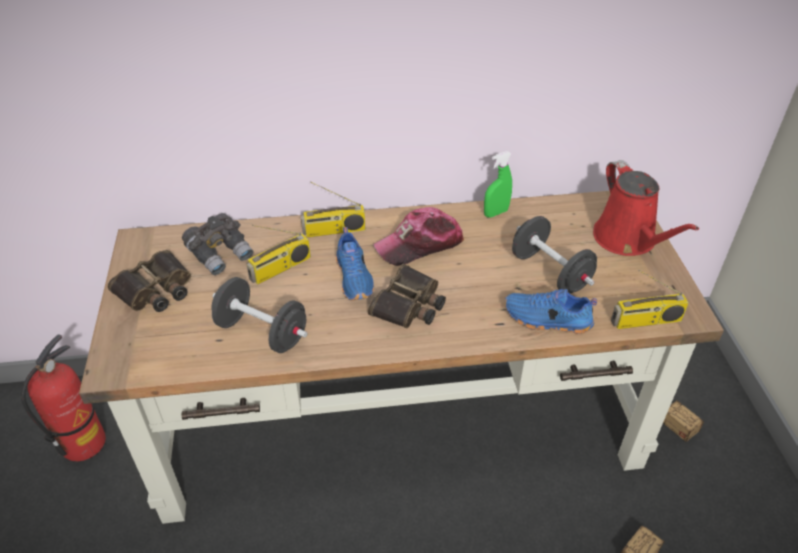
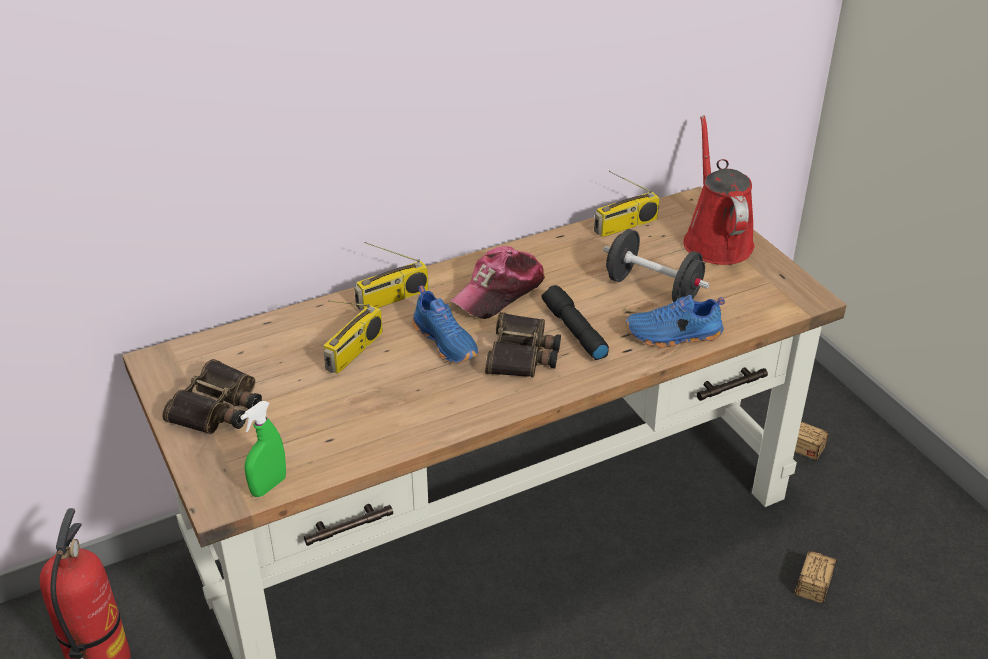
camera: 20 degrees left, 5 degrees down
grey binoculars [182,213,253,275] -> none
black dumbbell [212,277,307,353] -> none
green spray bottle [484,151,512,217] -> green spray bottle moved to [240,401,286,497]
red watering can [593,160,699,256] -> red watering can turned 150 degrees counterclockwise [683,116,755,265]
radio [611,270,689,329] -> radio moved to [594,171,660,237]
none -> black flashlight [542,285,609,360]

